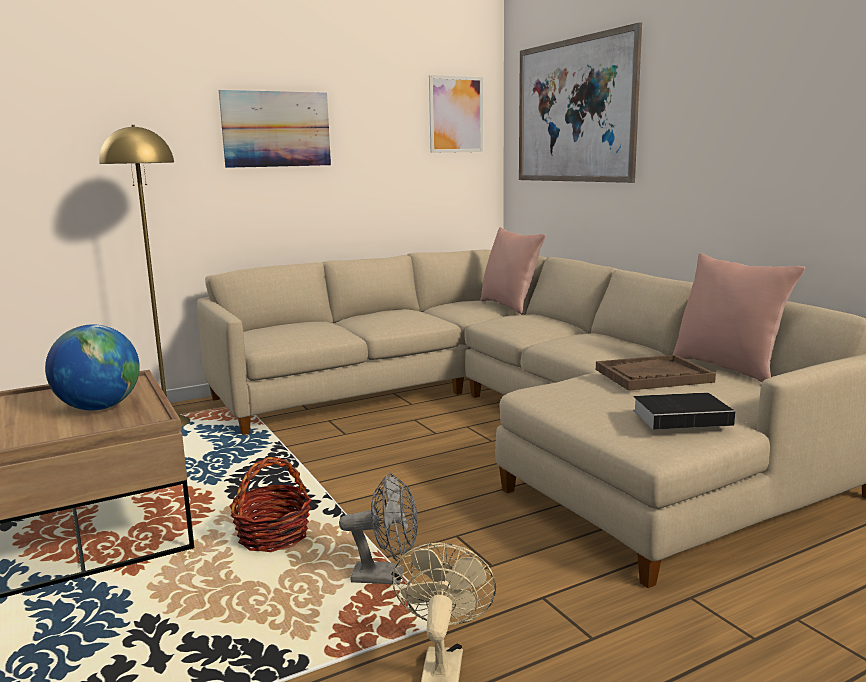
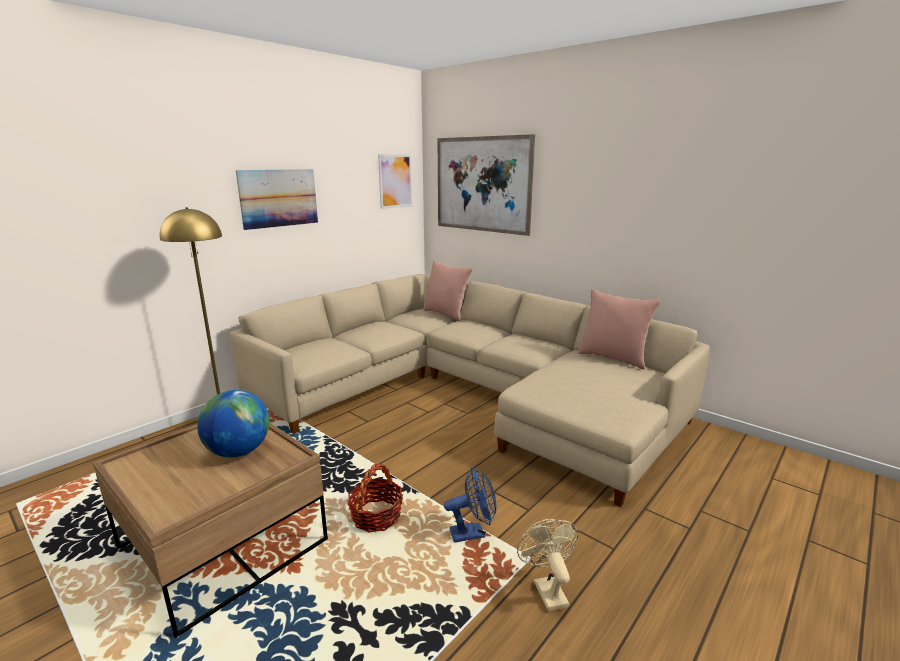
camera: 20 degrees left, 5 degrees up
grey fan [339,473,418,585] -> blue fan [444,468,496,543]
brown tray [596,355,716,391] -> none
book [633,393,745,430] -> none

